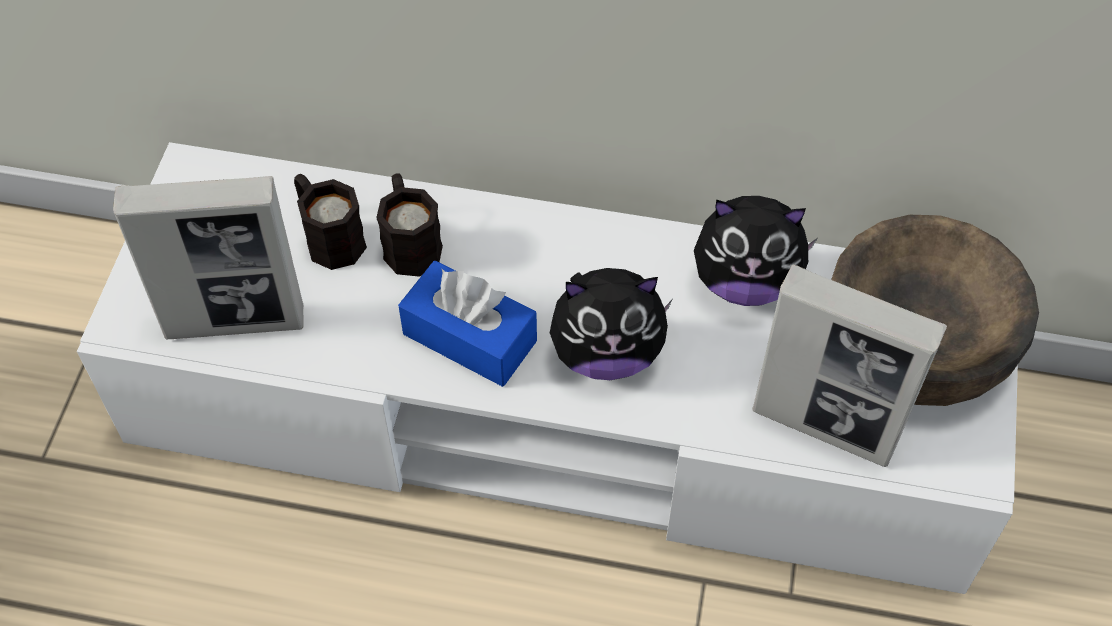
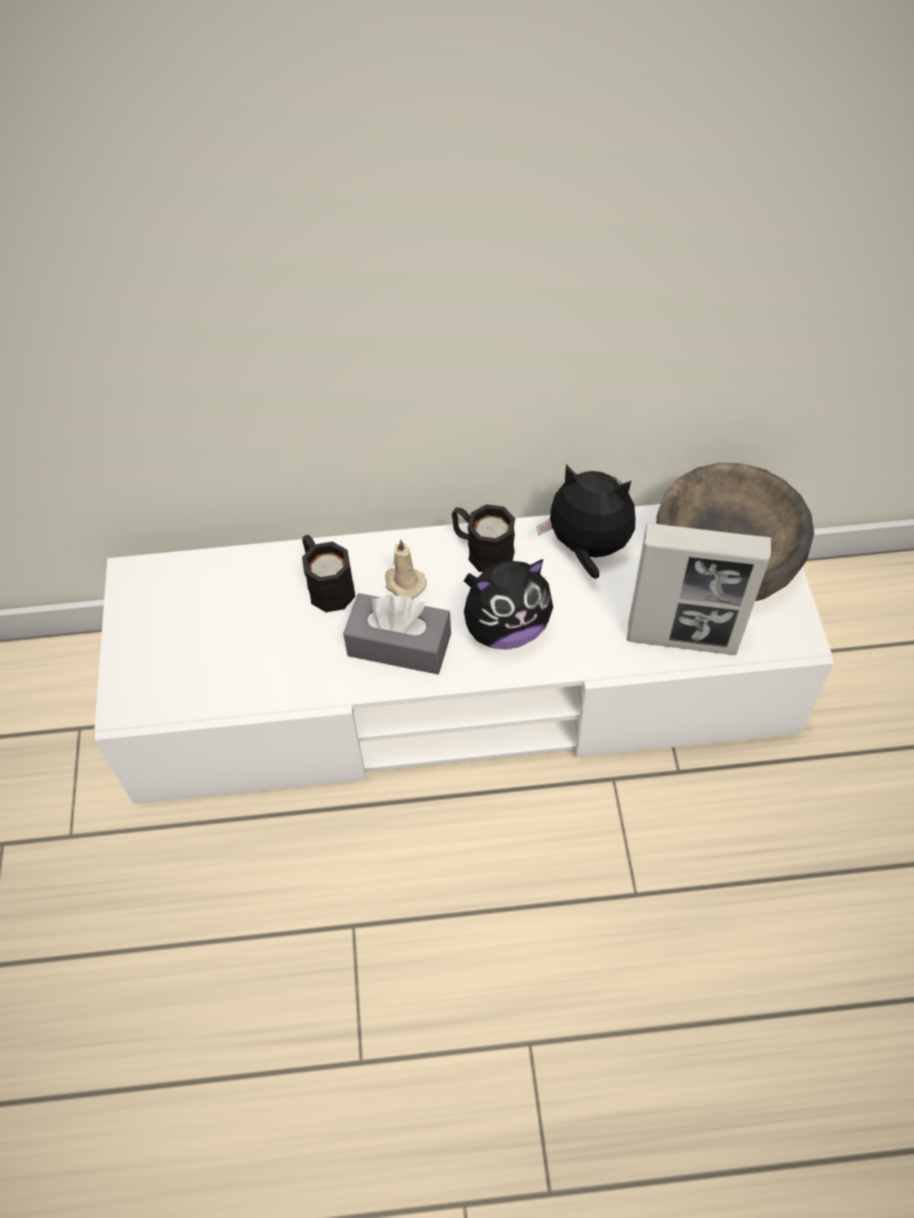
camera: 15 degrees left, 0 degrees up
picture frame [113,176,303,339] -> none
black mug [294,174,367,270] -> black mug moved to [452,504,515,572]
blue tissue box [398,261,537,387] -> grey tissue box [343,593,451,675]
plush toy [694,196,818,306] -> plush toy turned 150 degrees counterclockwise [536,464,635,579]
none -> beige candle [385,539,426,599]

